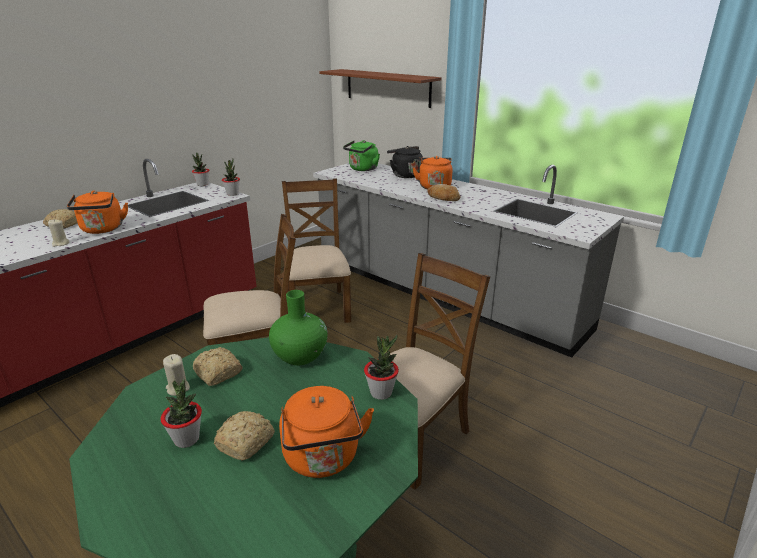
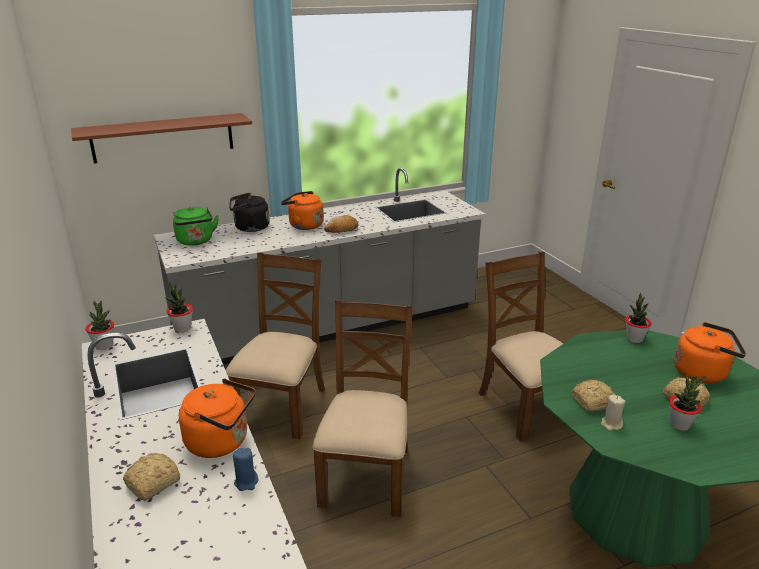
camera: 65 degrees left, 0 degrees up
beige candle [48,220,70,247] -> blue candle [233,448,258,491]
green vase [269,290,328,365] -> none
brown chair [282,178,351,323] -> brown chair turned 90 degrees clockwise [226,252,325,439]

